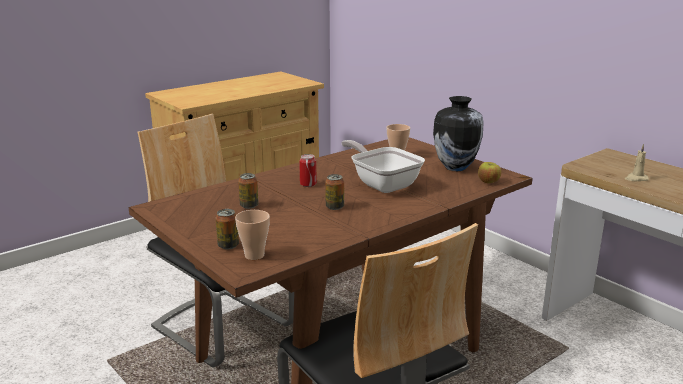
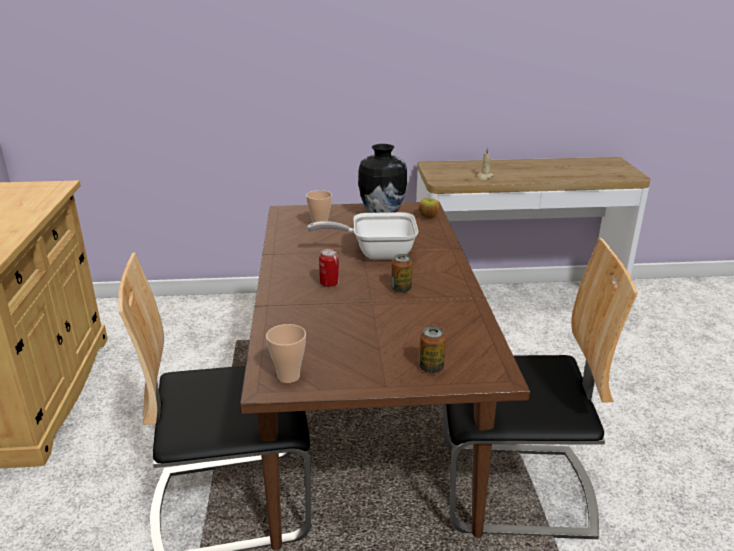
camera: 55 degrees left, 5 degrees up
cup [235,210,270,260] -> cup moved to [266,324,306,383]
can [238,173,259,209] -> none

